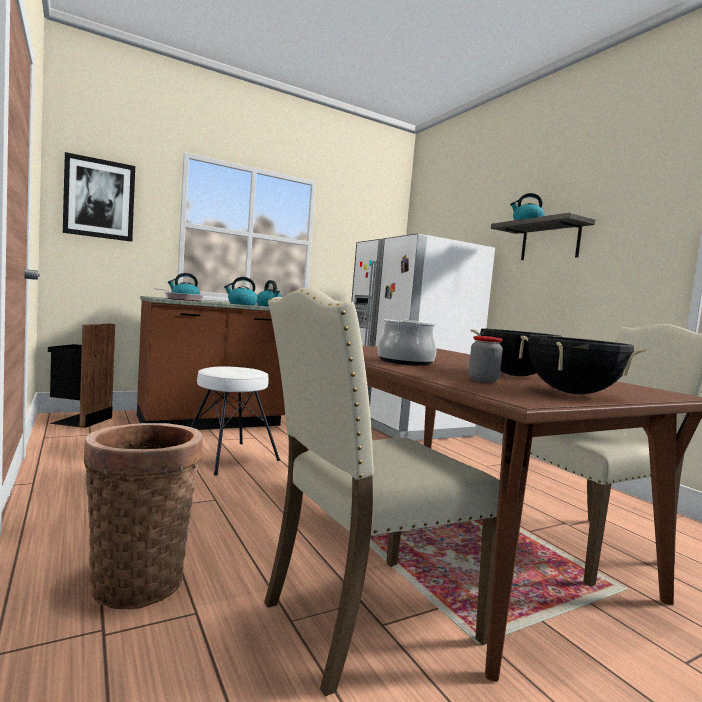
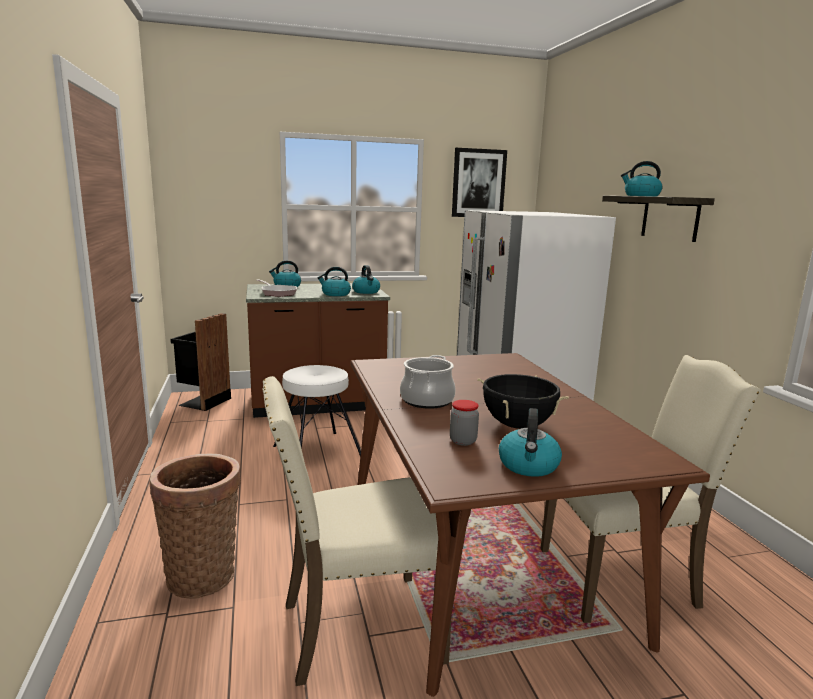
camera: 15 degrees right, 10 degrees up
picture [63,152,135,242] -> picture moved to [452,148,507,217]
black cooking pot [521,335,648,394] -> kettle [499,408,562,477]

